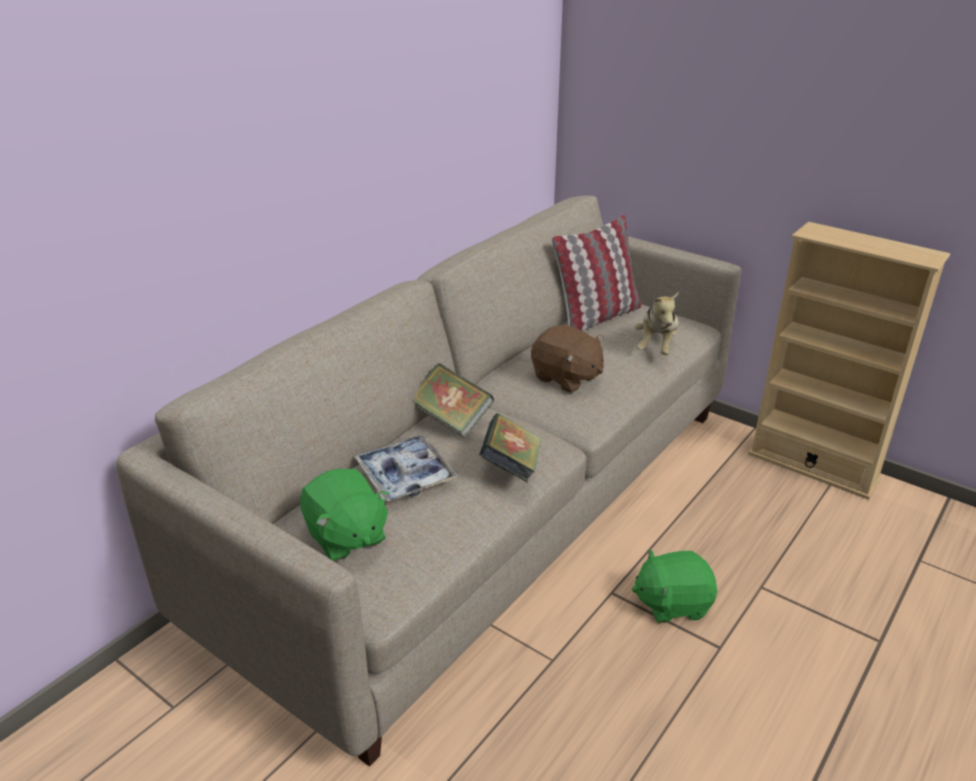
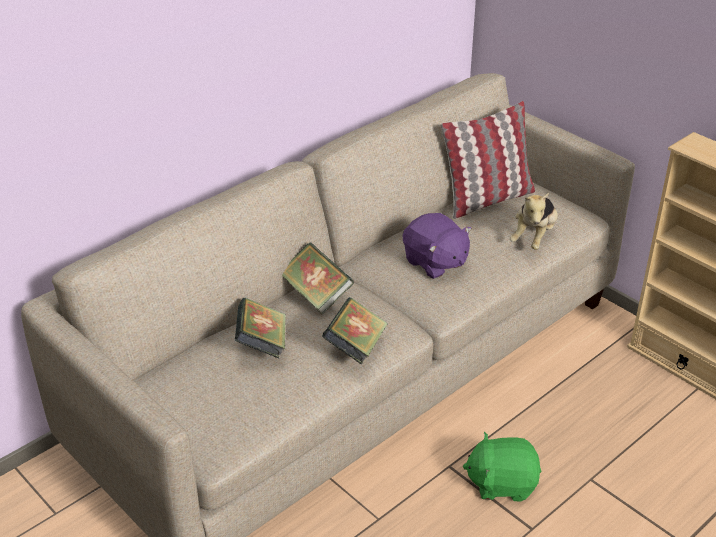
camera: 10 degrees right, 5 degrees up
green plush toy [300,469,390,562] -> none
tray [354,435,458,501] -> book [235,298,286,358]
brown plush toy [531,325,604,393] -> purple plush toy [403,213,472,279]

